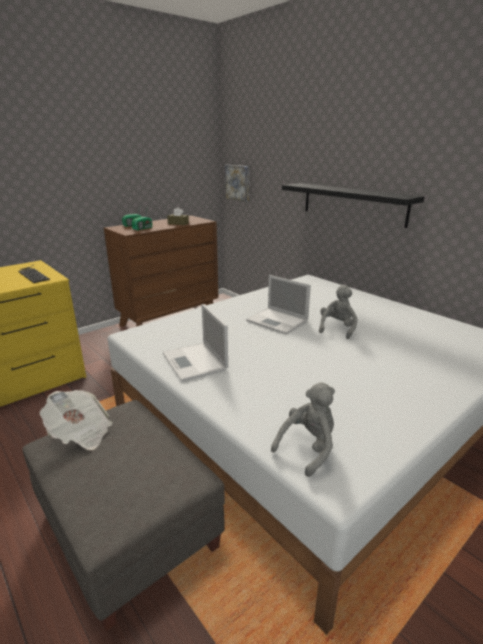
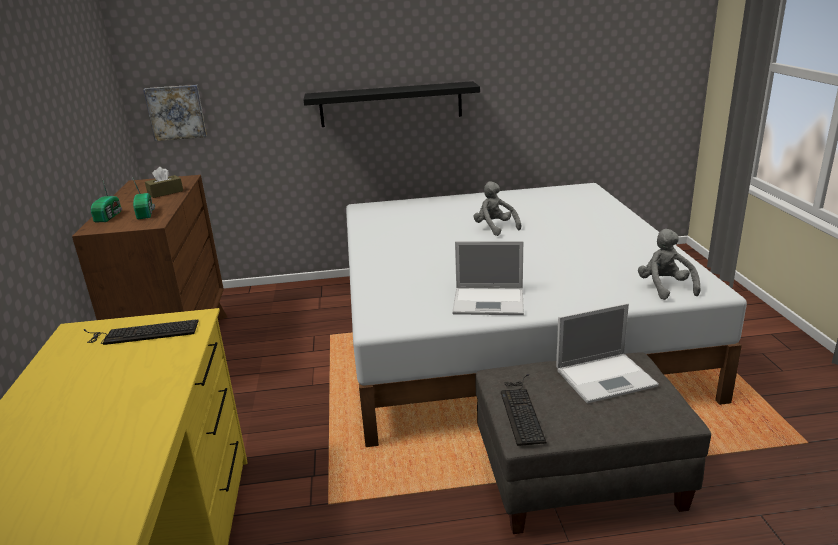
camera: 55 degrees left, 0 degrees up
newspaper [40,390,113,450] -> keyboard [501,374,546,446]
laptop [246,275,311,335] -> laptop moved to [556,303,659,403]

